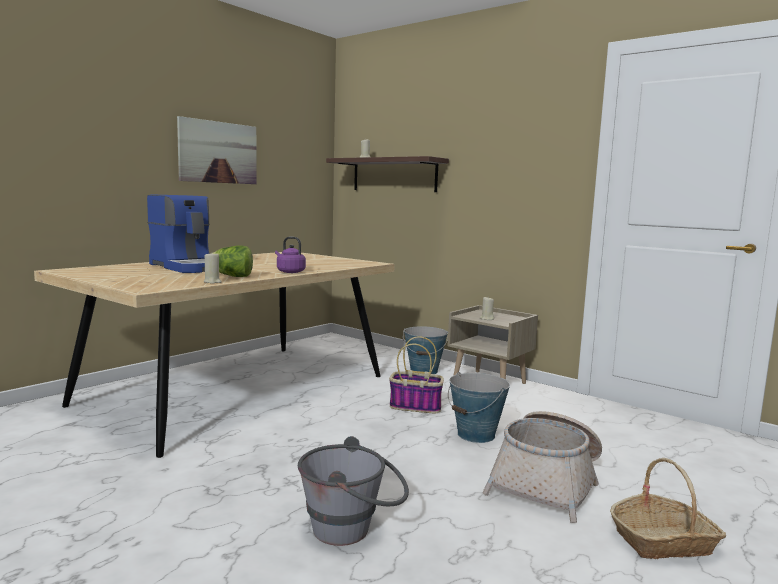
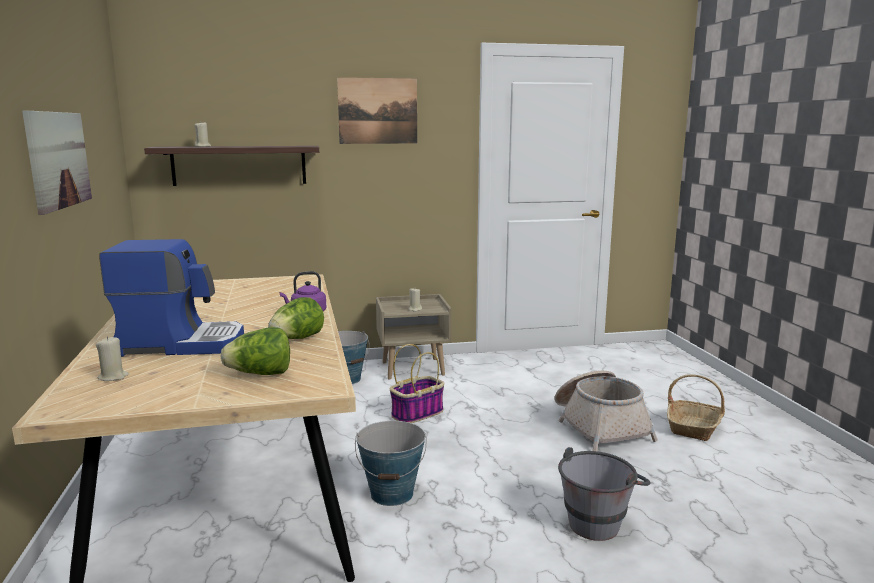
camera: 50 degrees left, 5 degrees up
beige candle [204,254,222,283] -> beige candle moved to [96,336,129,381]
bucket [448,372,510,443] -> bucket moved to [355,421,427,506]
none -> lettuce [220,327,290,375]
none -> picture [337,77,417,144]

